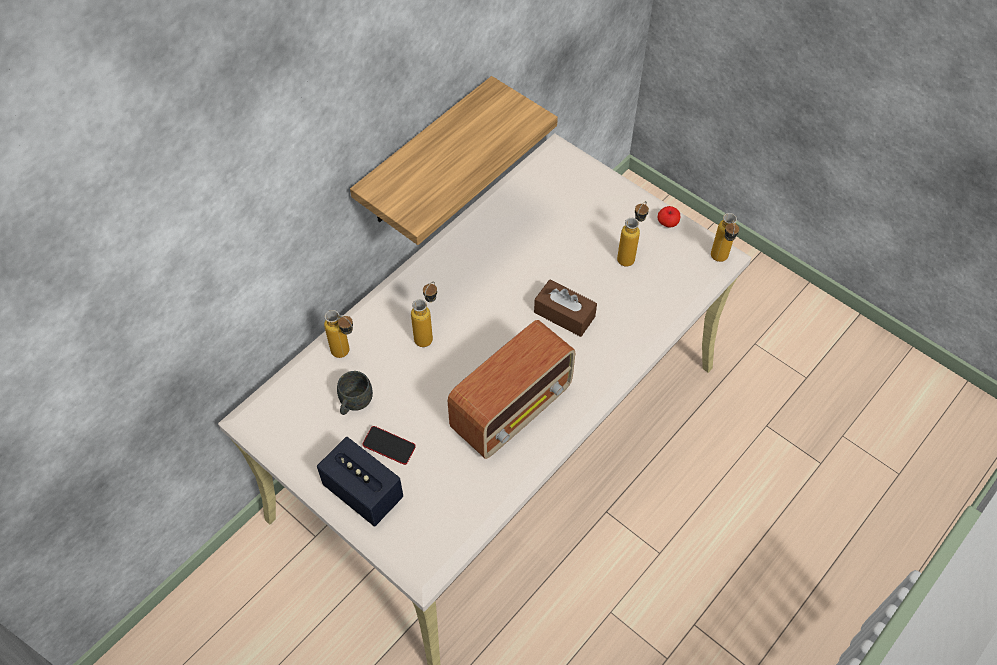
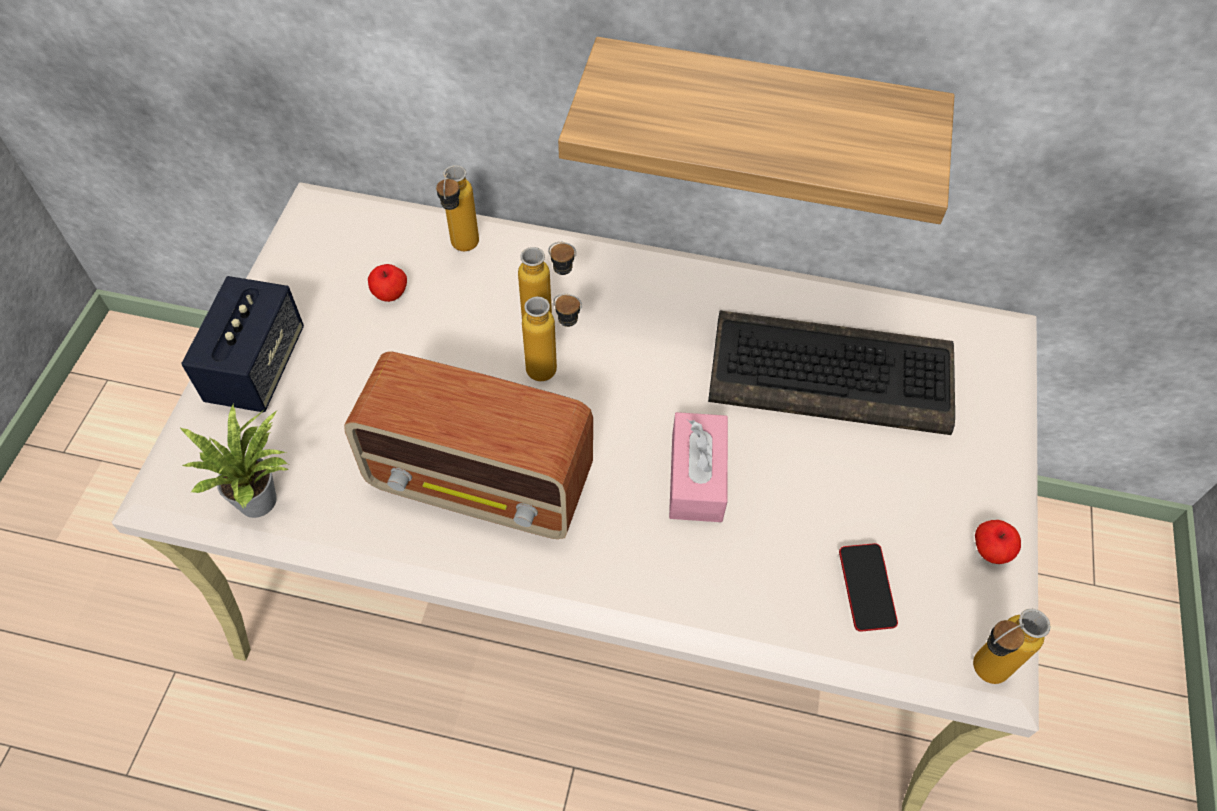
camera: 60 degrees right, 0 degrees up
grey mug [337,371,373,415] -> apple [368,264,407,302]
phone [363,426,415,465] -> phone moved to [839,543,898,632]
brown tissue box [534,280,597,337] -> pink tissue box [669,412,728,522]
bottle [617,201,649,267] -> bottle moved to [522,294,582,381]
none -> potted plant [180,405,289,518]
none -> keyboard [708,311,955,435]

